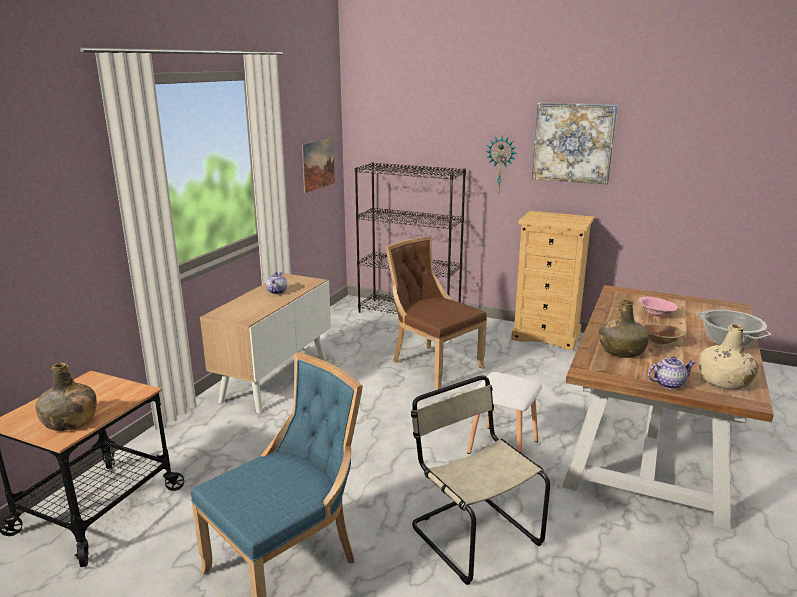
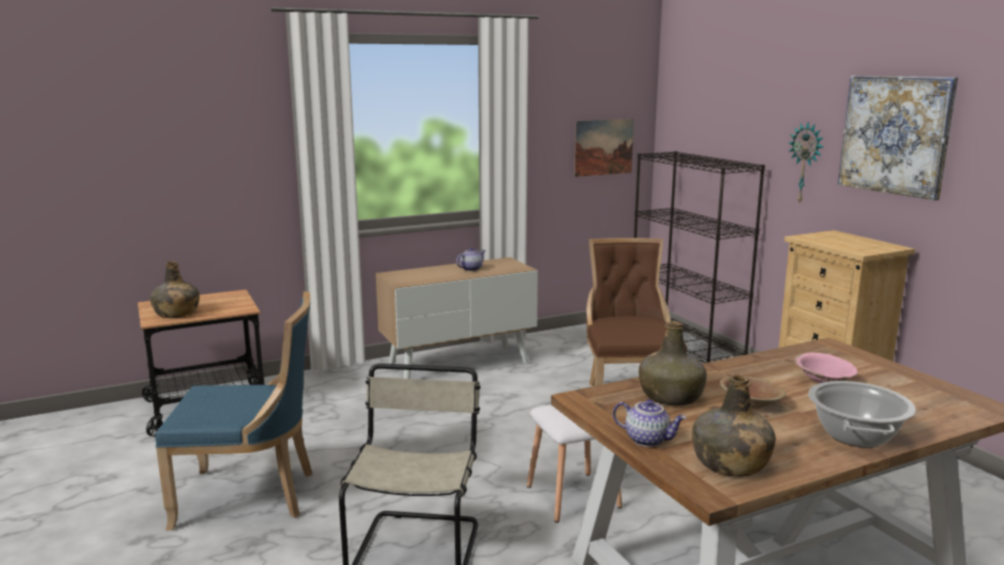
camera: 40 degrees right, 5 degrees down
beige bottle [699,324,758,389] -> green bottle [692,374,776,477]

